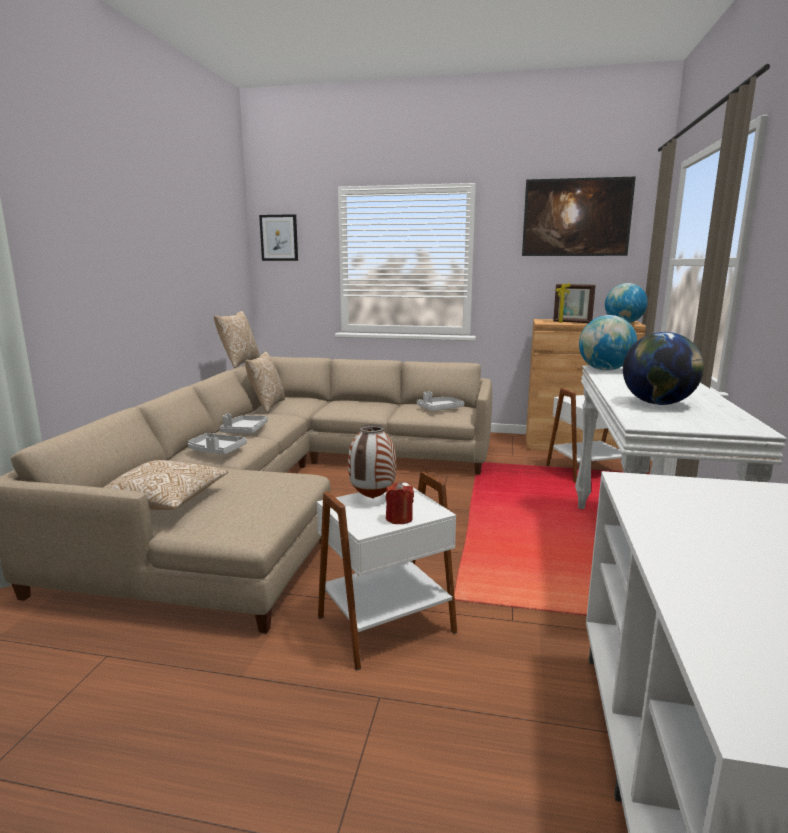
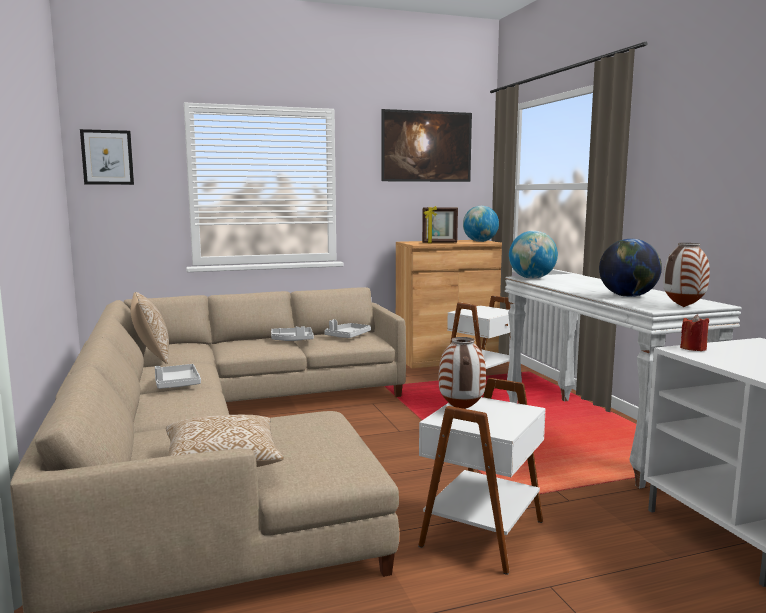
camera: 30 degrees left, 5 degrees down
grey tray [188,433,247,455] -> grey tray moved to [271,326,314,341]
pillow [214,311,260,368] -> none
red candle [386,482,414,524] -> red candle moved to [680,314,709,351]
none -> vase [663,243,710,307]

